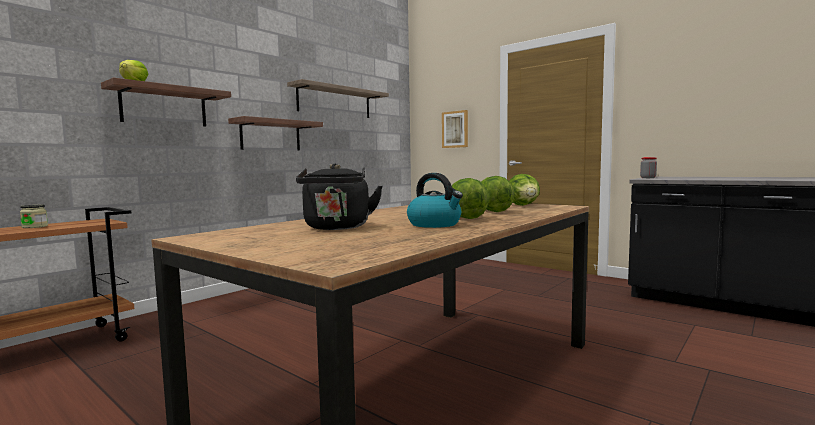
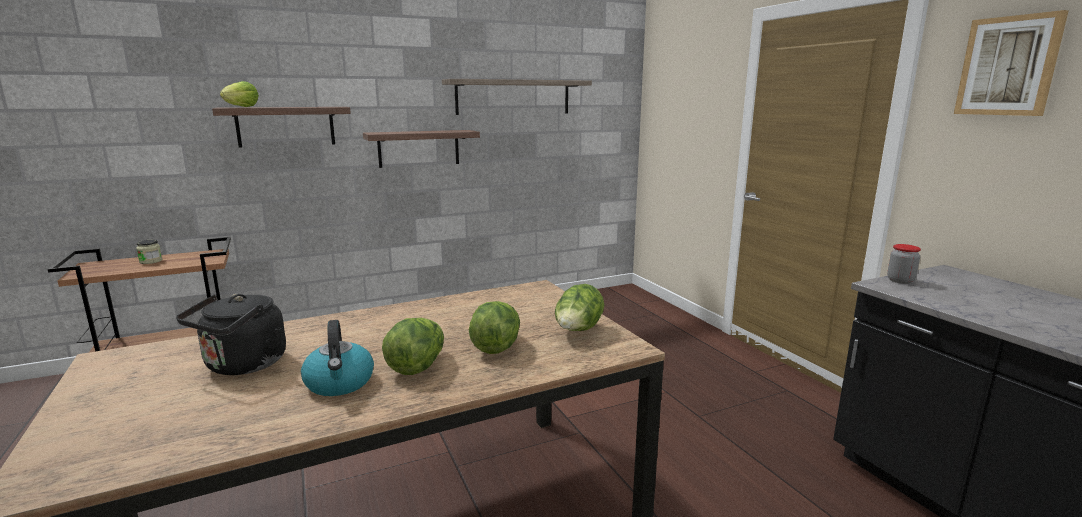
camera: 25 degrees right, 10 degrees up
picture [442,110,468,148] -> picture moved to [954,10,1068,116]

